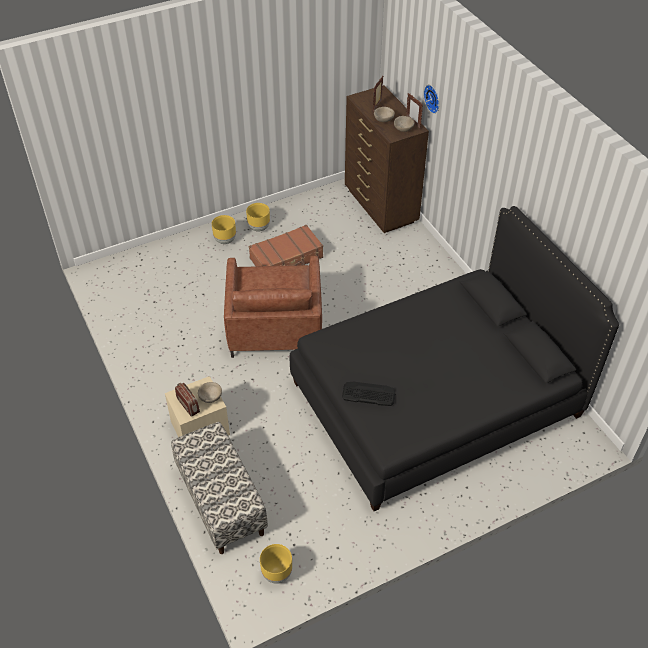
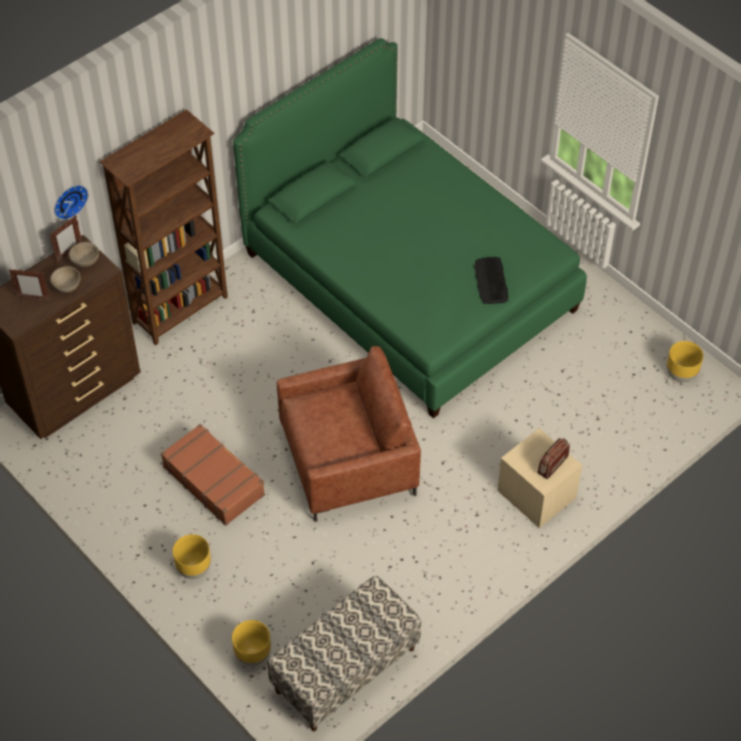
camera: 105 degrees left, 5 degrees up
bench [171,422,268,554] -> bench moved to [267,575,421,731]
beige bowl [198,382,222,403] -> none
yellow planter [246,203,270,232] -> yellow planter moved to [232,620,271,666]
black bed [290,206,619,511] -> green bed [233,38,587,418]
none -> brown bookcase [99,109,228,345]

